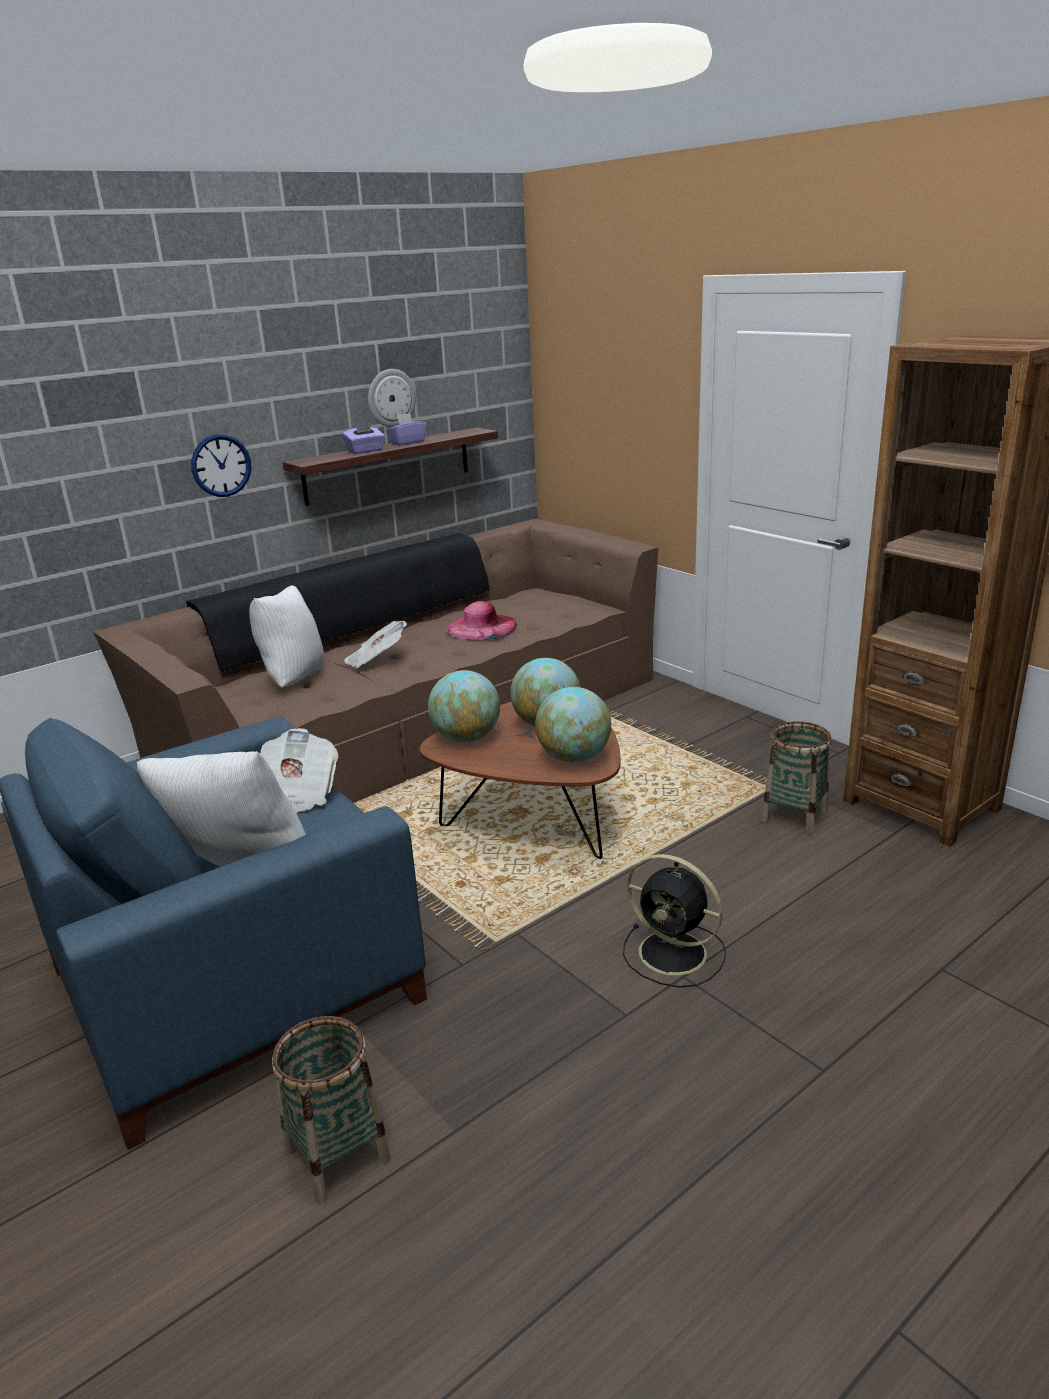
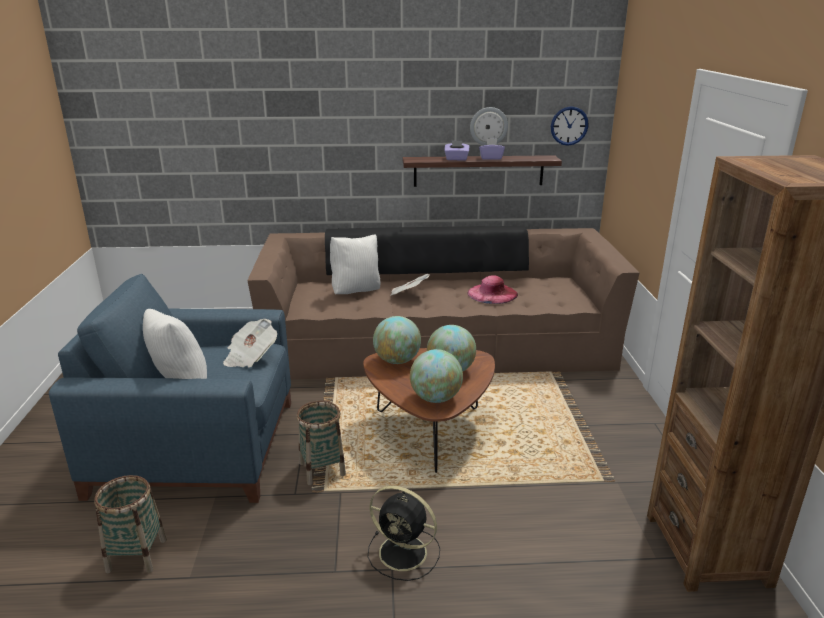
camera: 35 degrees right, 0 degrees up
wall clock [191,434,251,497] -> wall clock moved to [551,106,588,146]
black fan [623,854,726,988] -> black fan turned 45 degrees counterclockwise [367,486,440,581]
basket [761,721,832,834] -> basket moved to [296,401,346,485]

